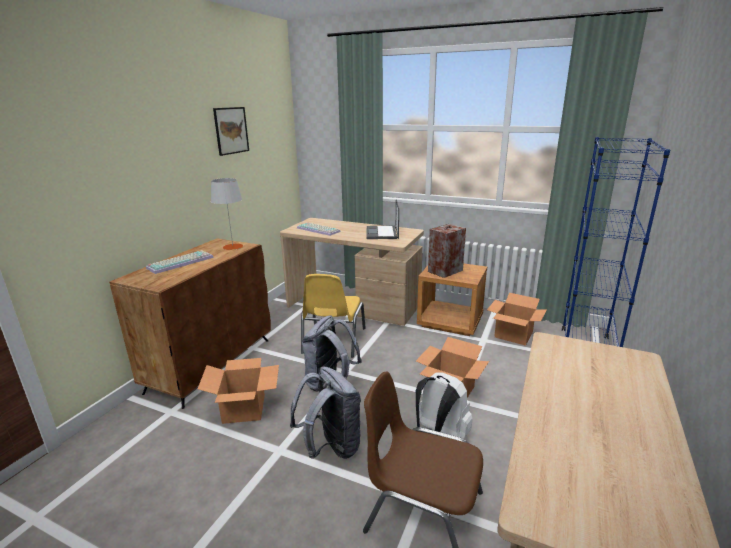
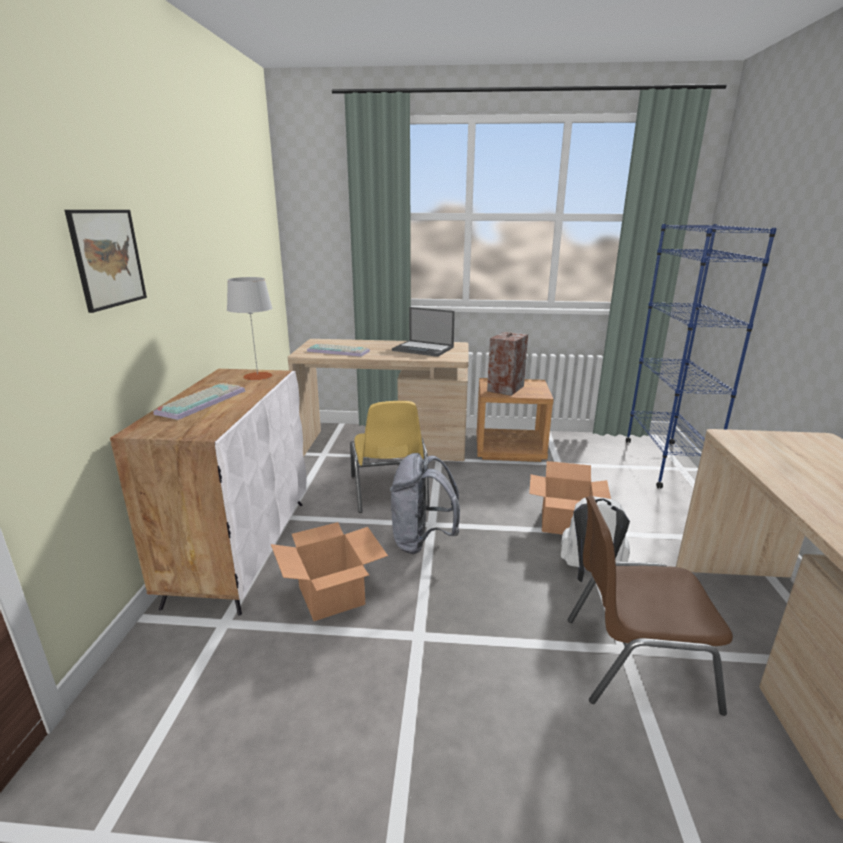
camera: 20 degrees left, 0 degrees up
brown cabinet [109,238,271,409] -> white cabinet [110,369,307,616]
picture [213,107,249,156] -> picture moved to [65,210,147,313]
grey backpack [290,367,361,459] -> none
laptop [367,200,399,239] -> laptop turned 45 degrees counterclockwise [392,307,455,357]
cardboard box [487,293,547,345] -> none

